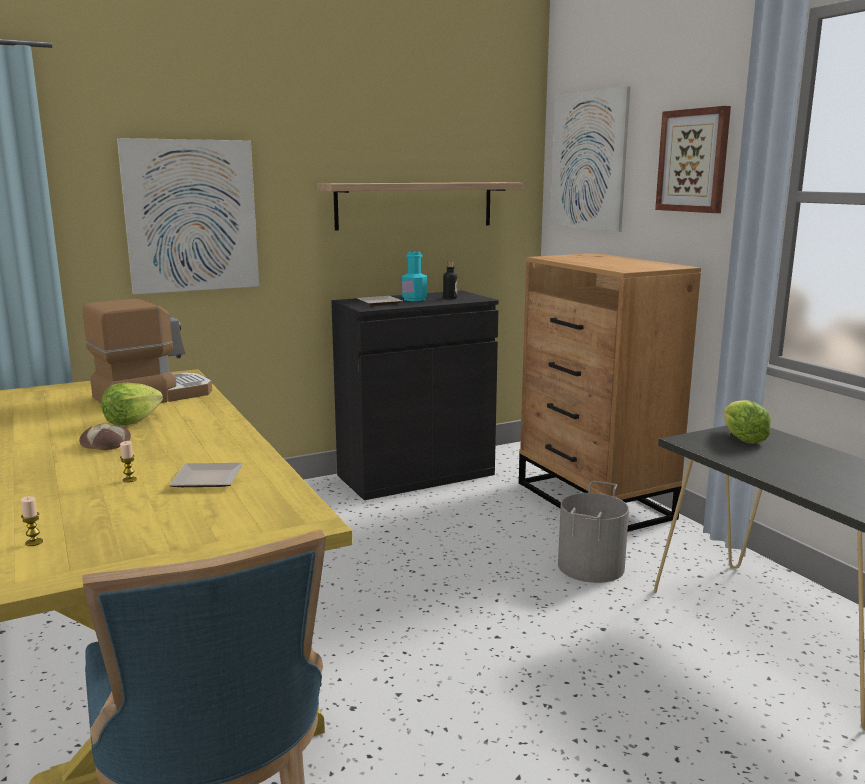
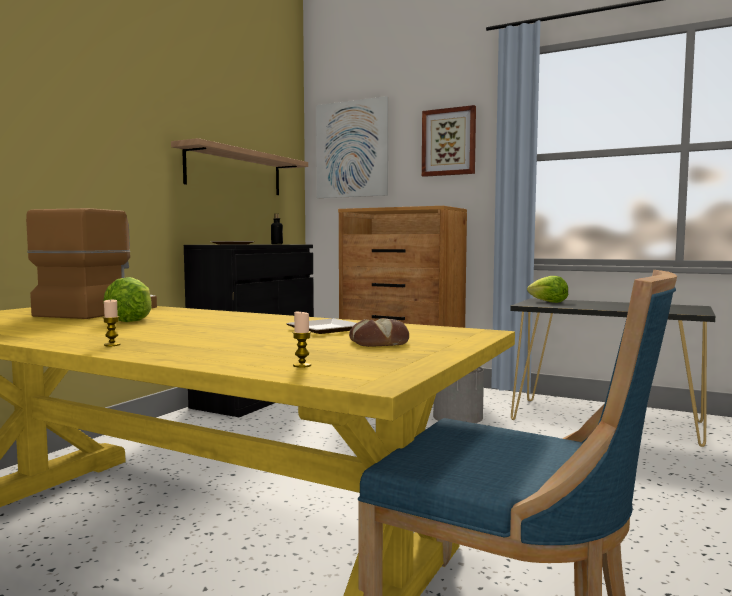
camera: 35 degrees left, 10 degrees down
bread [79,423,131,450] -> bread moved to [349,318,409,347]
picture [117,138,259,294] -> none
candle [120,441,137,483] -> candle moved to [103,299,120,346]
turquoise bottle [402,252,427,301] -> none

